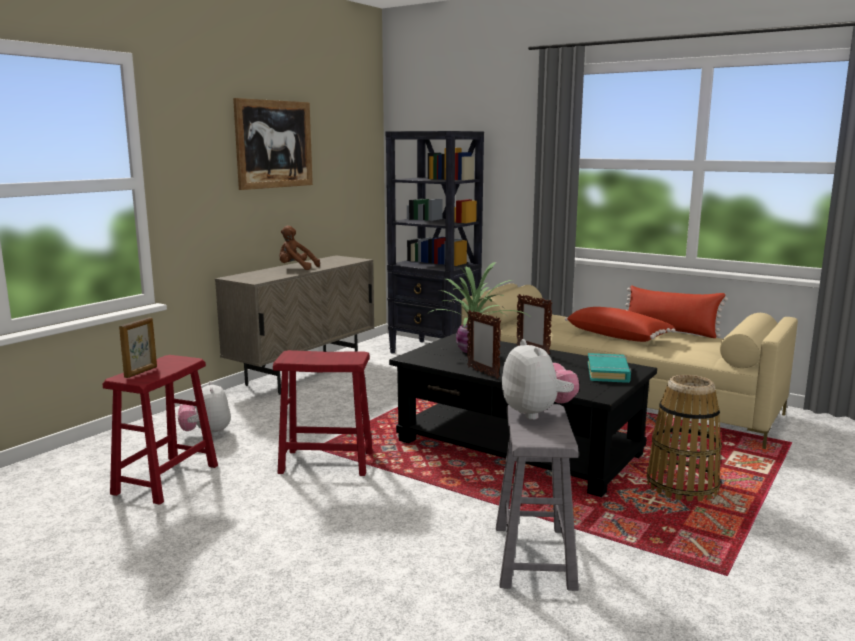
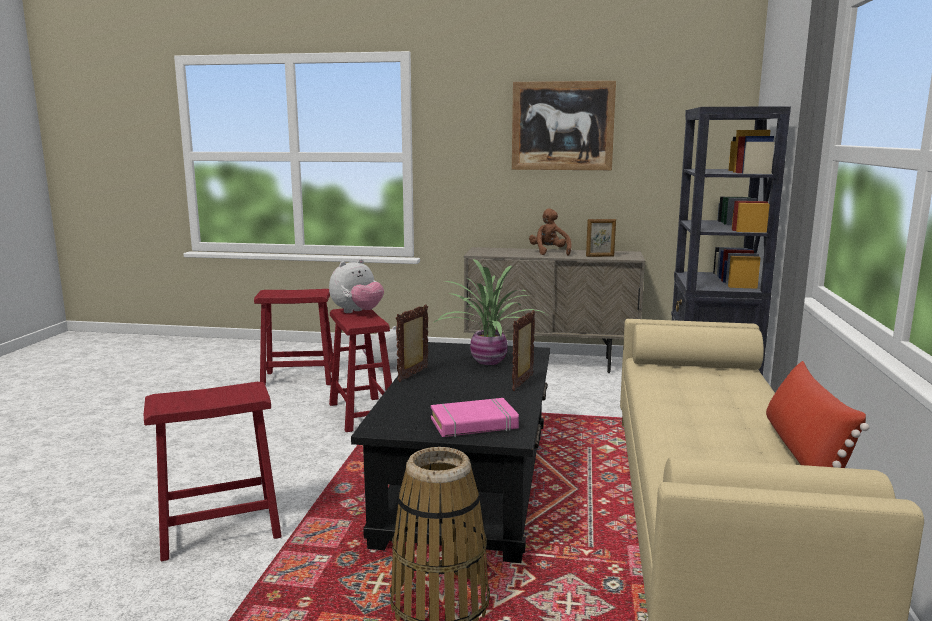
camera: 65 degrees right, 0 degrees up
picture frame [119,317,157,378] -> picture frame moved to [586,219,616,257]
grey stool [496,404,579,591] -> red stool [144,382,282,561]
plush toy [502,339,579,420] -> plush toy moved to [329,259,384,313]
red pillow [565,307,676,342] -> none
turquoise book [588,353,631,383] -> pink book [431,398,519,437]

